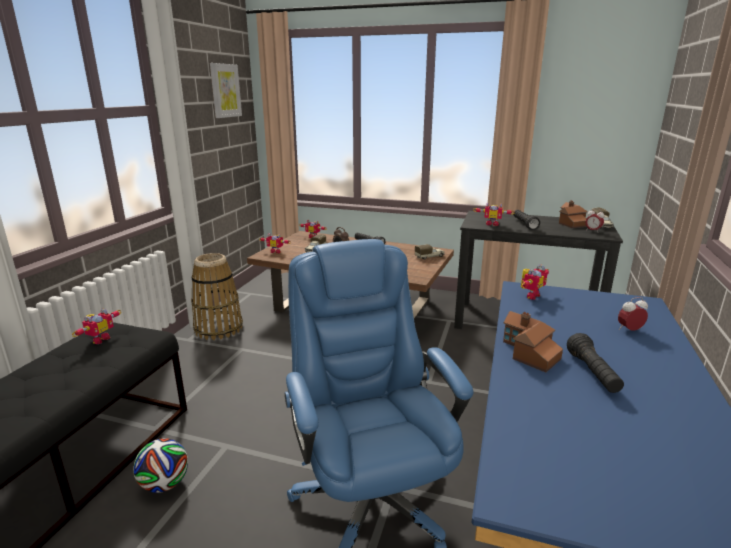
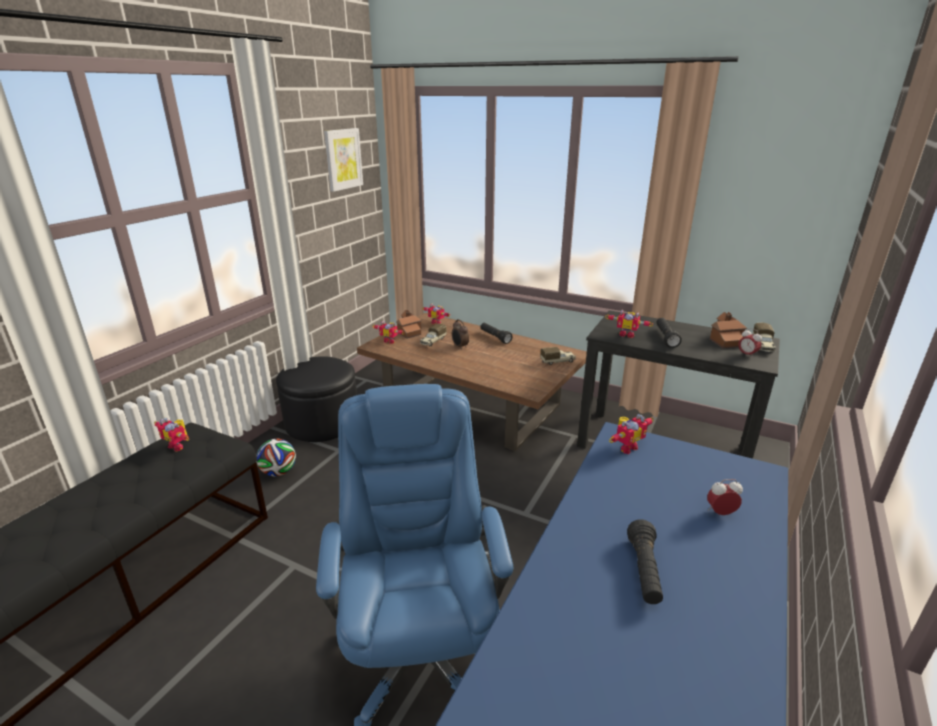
camera: 10 degrees right, 5 degrees up
toy robot [72,309,121,344] -> toy robot turned 90 degrees clockwise [154,418,189,451]
football [133,438,188,493] -> football moved to [257,439,296,476]
basket [191,253,243,340] -> black ottoman [276,356,357,442]
toy house [503,311,563,373] -> toy house moved to [396,310,422,339]

